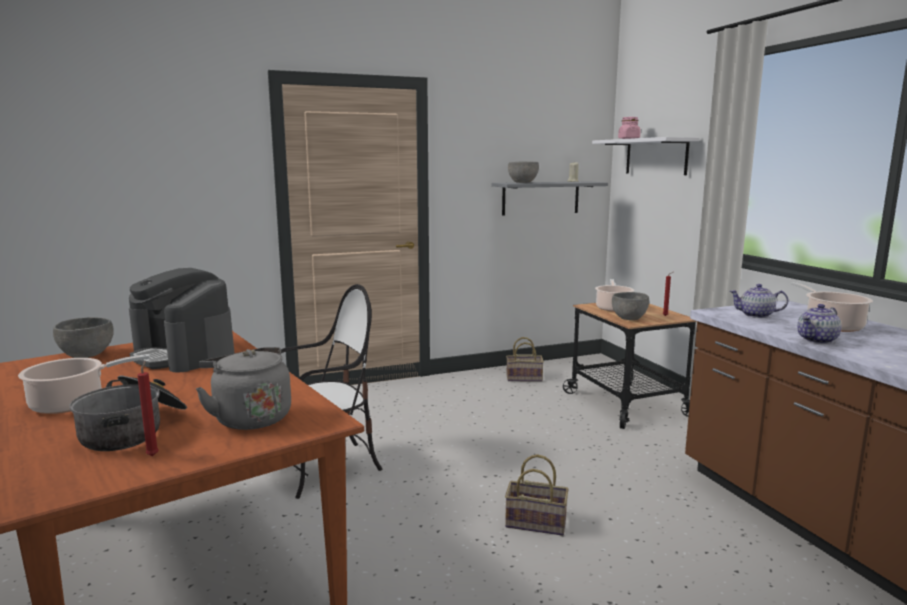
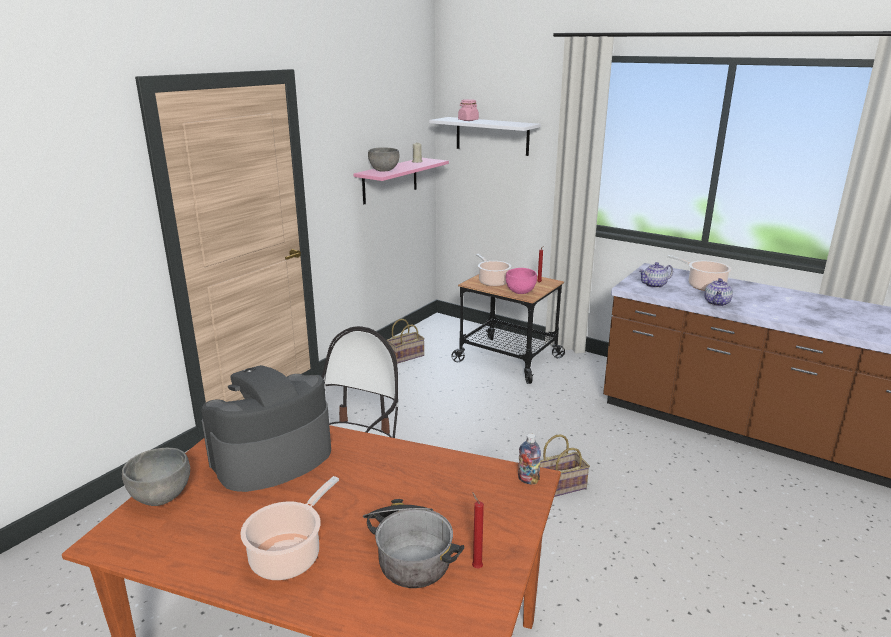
camera: 35 degrees left, 10 degrees up
coffee machine [129,268,235,373] -> coffee machine turned 135 degrees clockwise [201,365,331,492]
grey kettle [196,347,291,430] -> none
grey shelf [492,181,608,216] -> pink shelf [354,158,449,204]
grey bowl [612,292,649,320] -> pink bowl [506,268,537,294]
none -> bottle [518,433,541,484]

